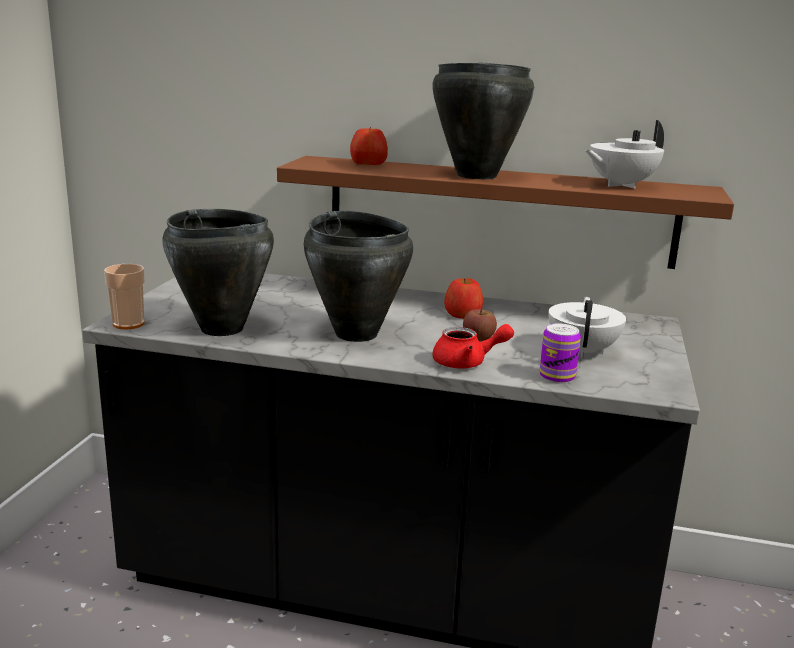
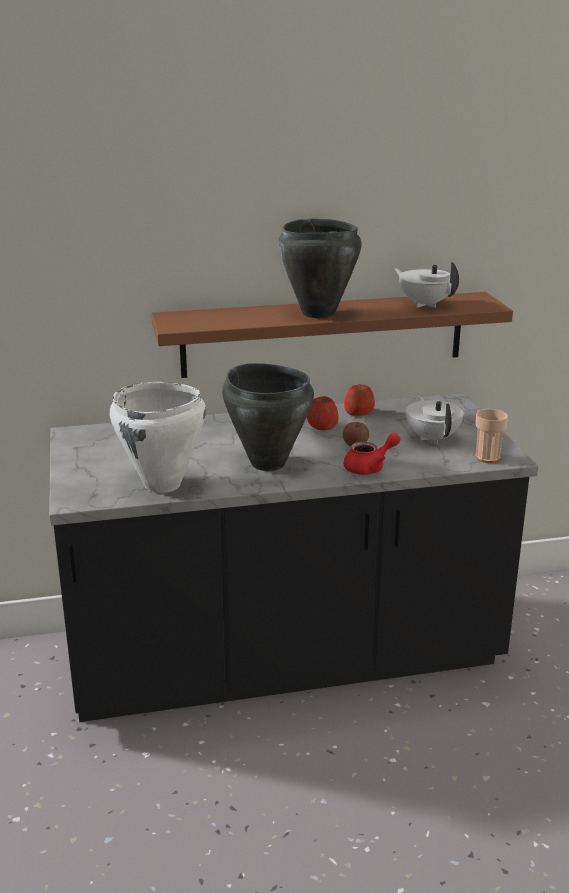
camera: 25 degrees left, 5 degrees up
cup [104,264,145,329] -> cup moved to [475,409,508,463]
black cooking pot [162,209,274,336] -> white cooking pot [110,382,206,493]
apple [350,127,388,165] -> apple moved to [344,384,375,416]
can [540,323,581,384] -> none
white teapot [585,120,664,188] -> white teapot turned 105 degrees clockwise [394,262,459,308]

